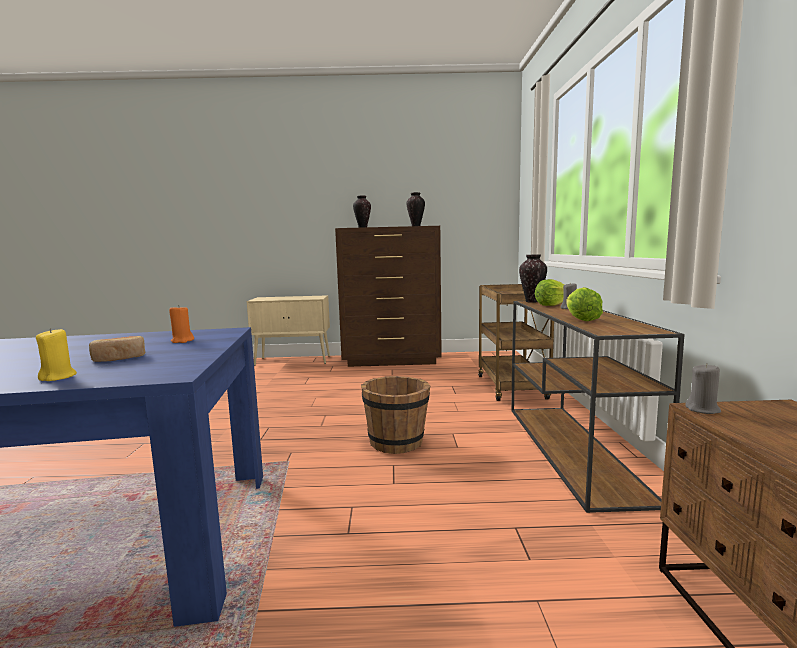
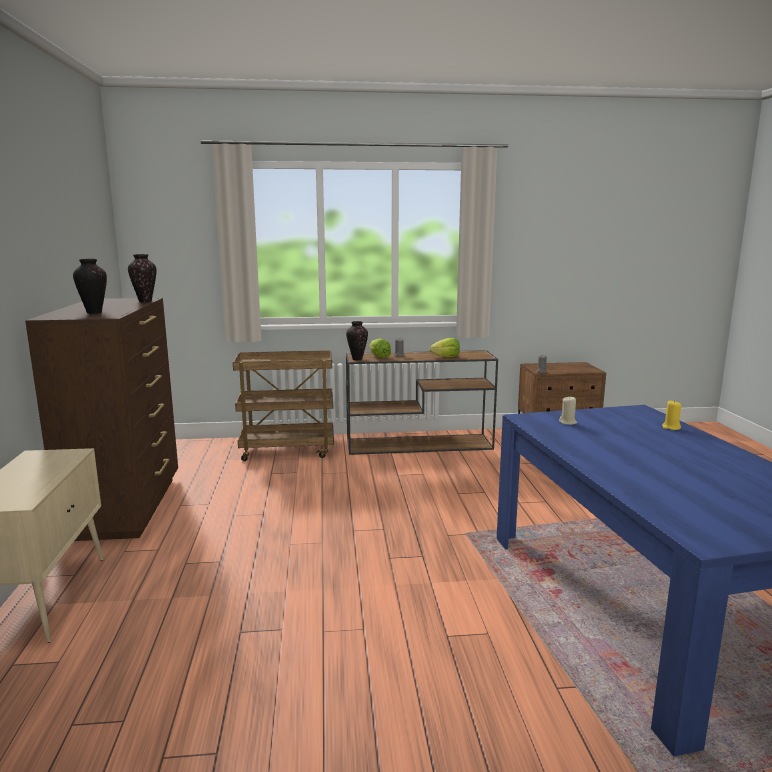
camera: 95 degrees left, 5 degrees up
bread [89,336,145,362] -> none
orange candle [169,305,194,343] -> beige candle [559,397,577,425]
brown bucket [361,376,430,454] -> none

